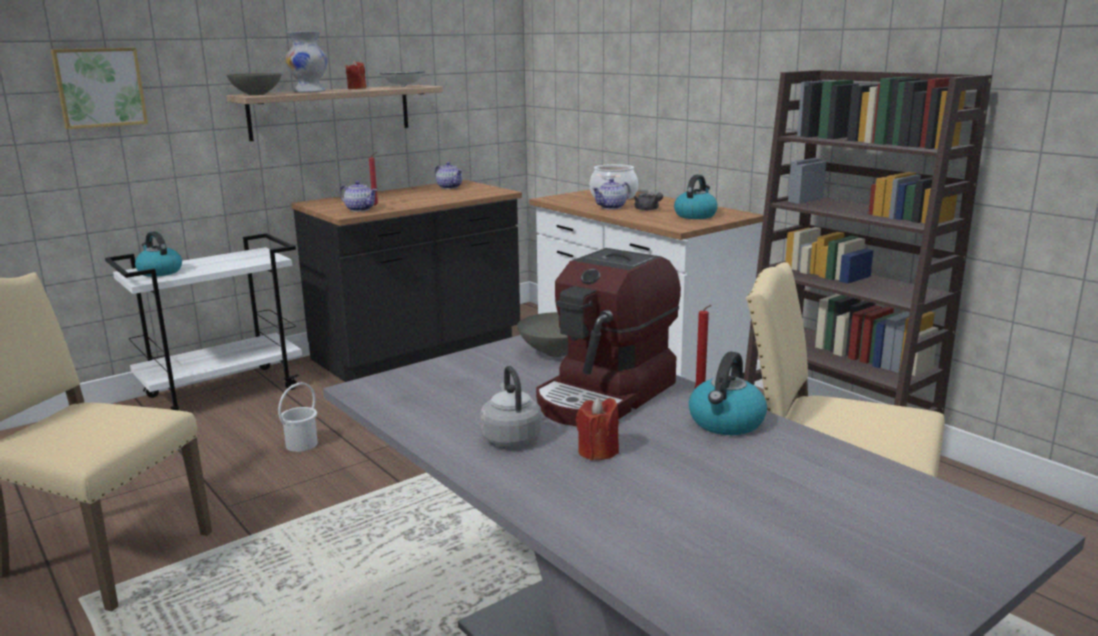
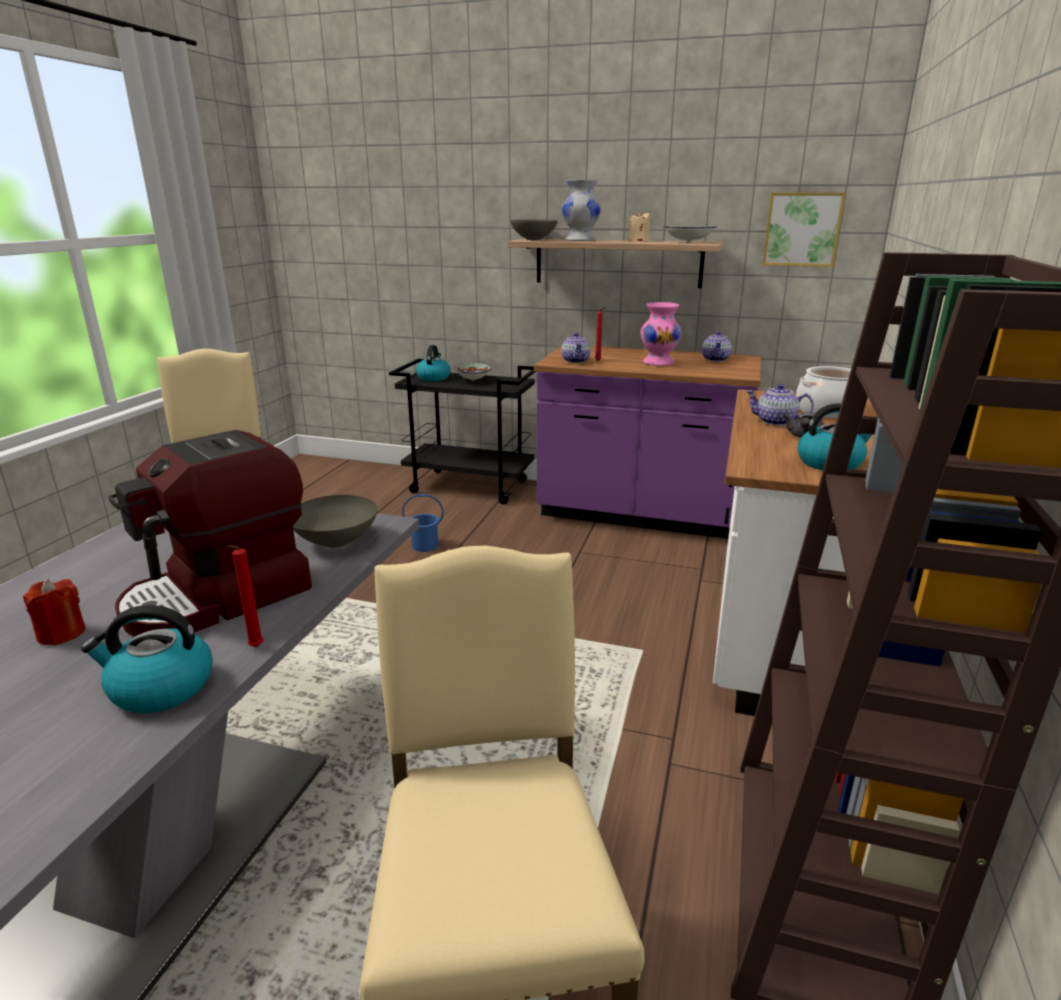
camera: 55 degrees right, 5 degrees up
picture [51,48,148,129] -> picture moved to [762,192,846,267]
white cart [105,233,302,410] -> black cart [389,359,535,504]
white bucket [278,382,318,452] -> blue bucket [402,494,444,552]
black counter [291,180,522,382] -> purple counter [534,345,761,539]
red candle [345,60,366,89] -> beige candle [629,211,650,241]
grey kettle [480,366,542,447] -> none
coffee machine [536,248,681,426] -> coffee machine turned 45 degrees counterclockwise [108,430,312,637]
none -> bowl [454,363,491,381]
none -> pink vase [640,302,682,366]

